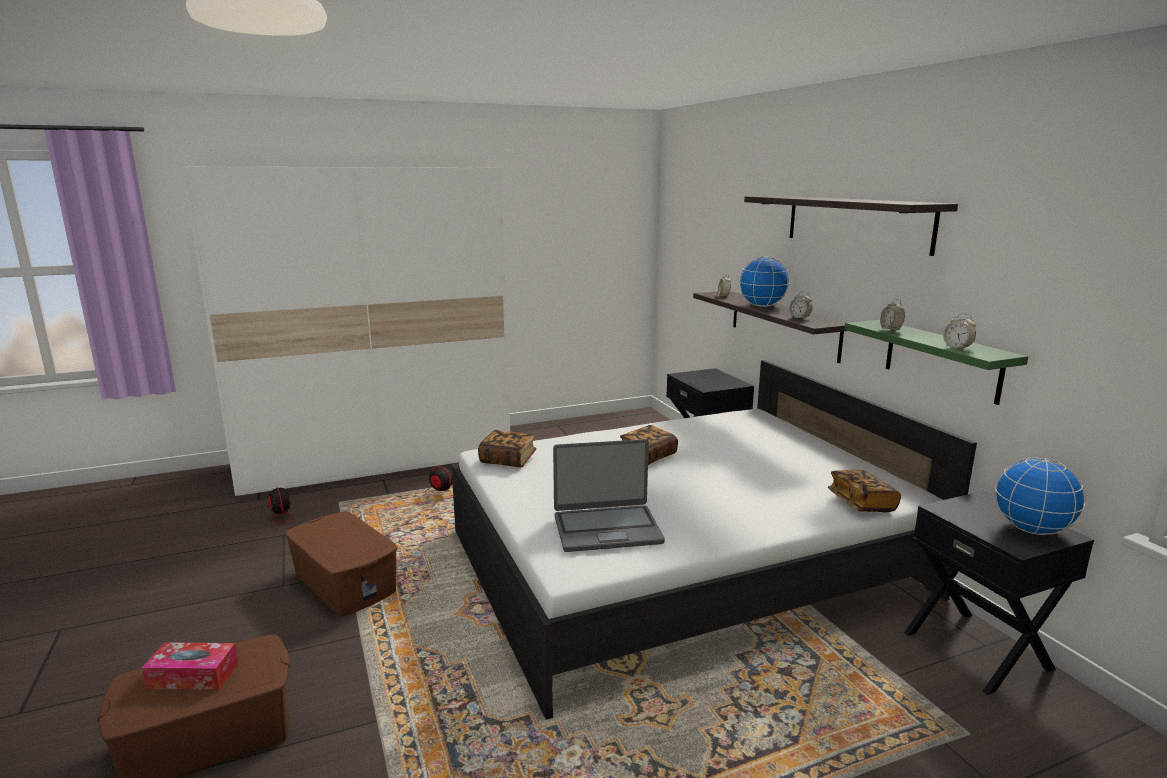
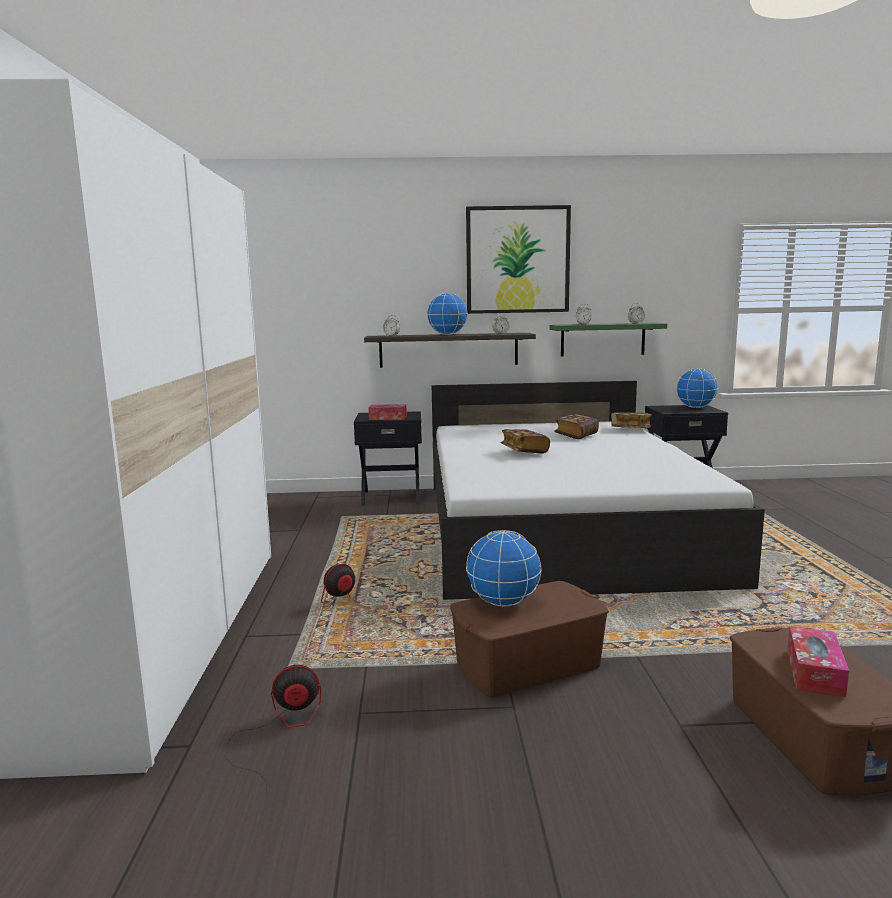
camera: 70 degrees left, 5 degrees down
book [478,430,536,468] -> book moved to [554,414,599,439]
laptop [553,439,665,552] -> none
shelf [744,196,958,256] -> picture [466,205,571,314]
none -> tissue box [368,404,407,420]
none -> globe [466,530,542,607]

